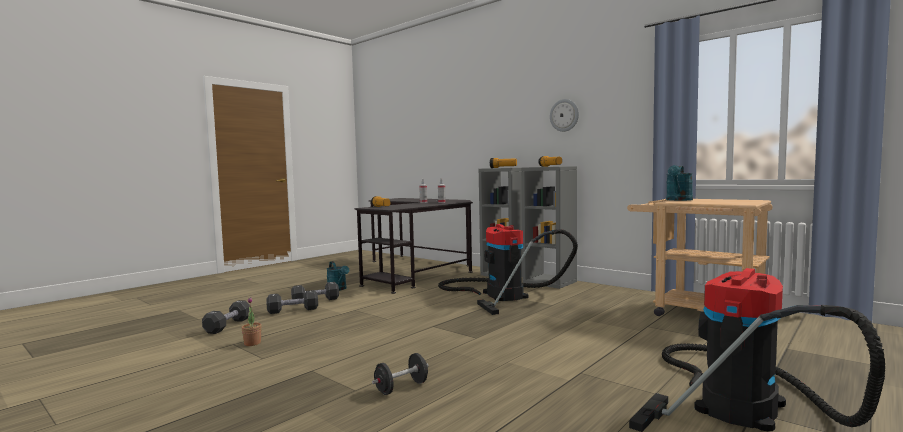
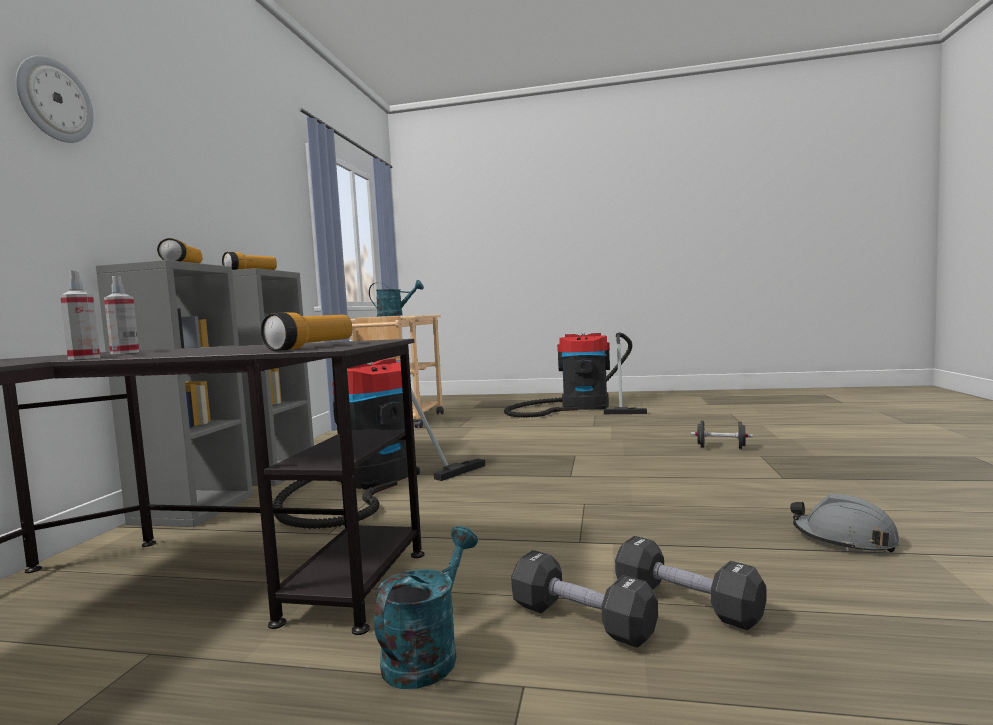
camera: 120 degrees left, 0 degrees up
black dumbbell [202,300,250,334] -> none
potted plant [242,298,262,346] -> grey hard hat [790,494,900,553]
wall clock [550,99,579,132] -> wall clock moved to [16,55,94,143]

